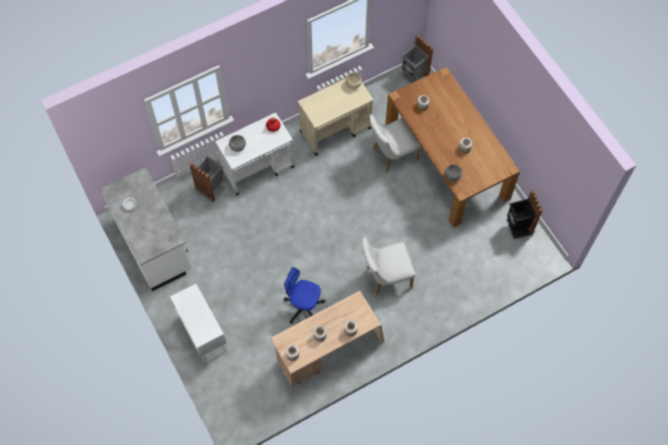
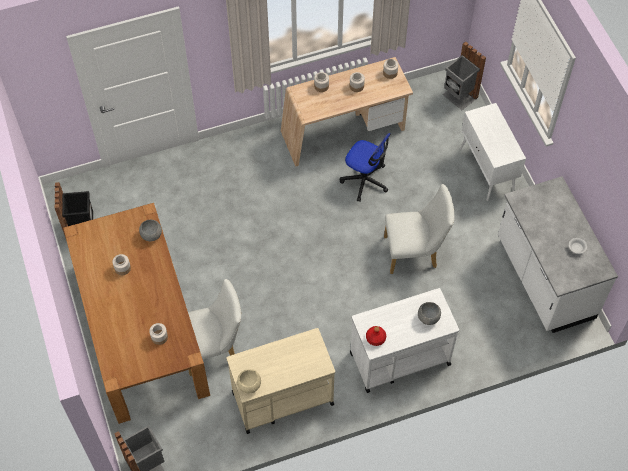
camera: 170 degrees left, 5 degrees down
grey trash can [189,156,226,202] -> grey trash can moved to [442,41,486,110]
white chair [362,237,415,295] -> white chair moved to [384,184,455,274]

